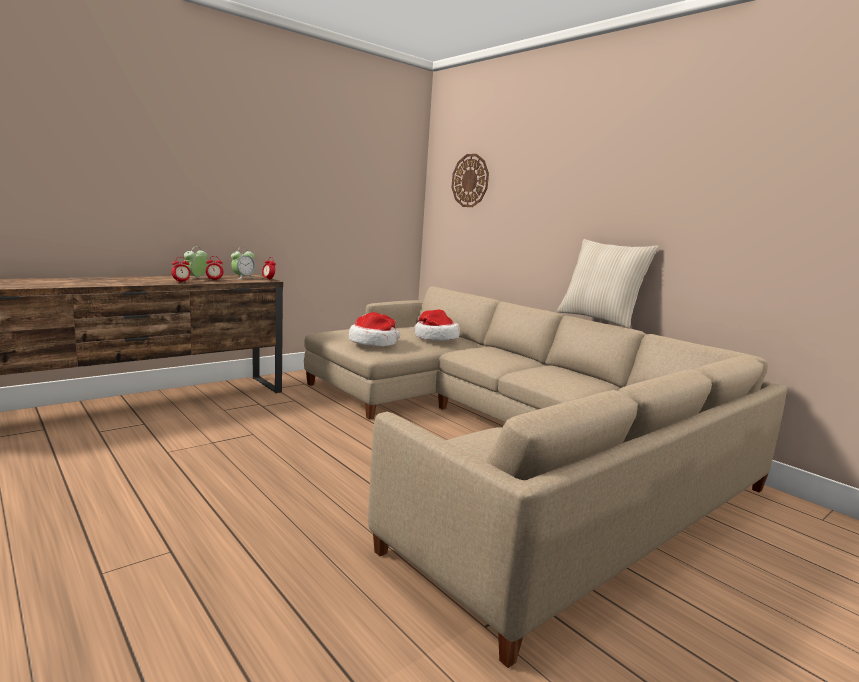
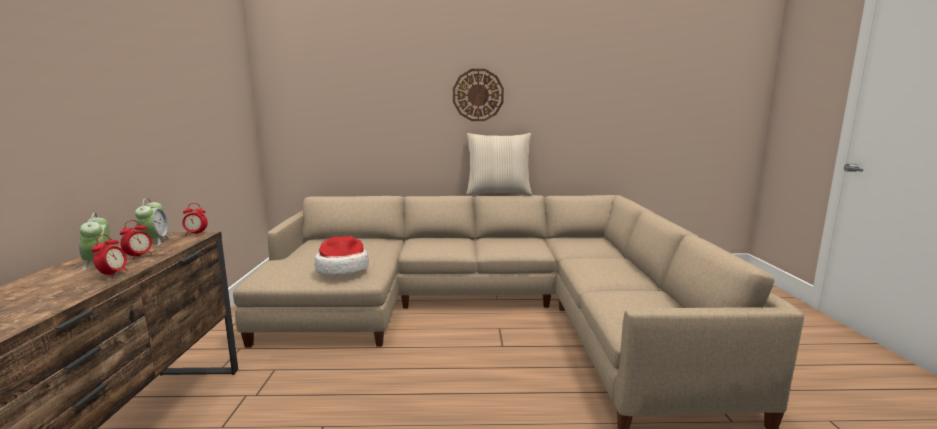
camera: 50 degrees left, 0 degrees up
hat [414,309,460,341] -> none
wall clock [451,154,489,207] -> wall clock moved to [453,69,504,121]

